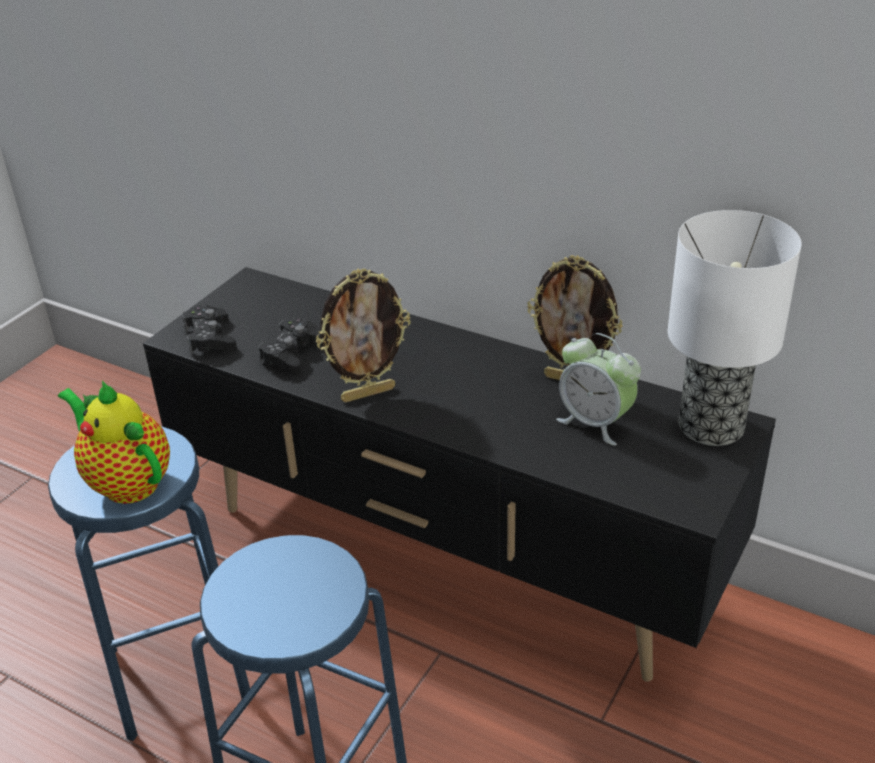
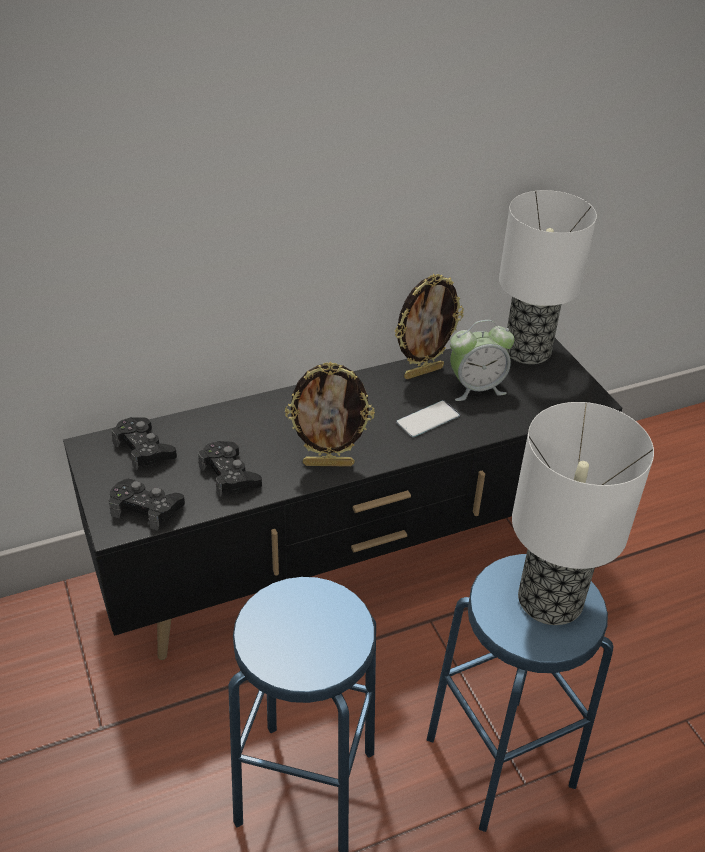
camera: 55 degrees left, 5 degrees up
teapot [58,381,170,504] -> none
picture frame [316,269,411,402] -> picture frame turned 75 degrees clockwise [285,362,375,467]
none -> black game controller [112,417,177,471]
none -> phone [396,400,460,437]
none -> table lamp [512,402,654,625]

